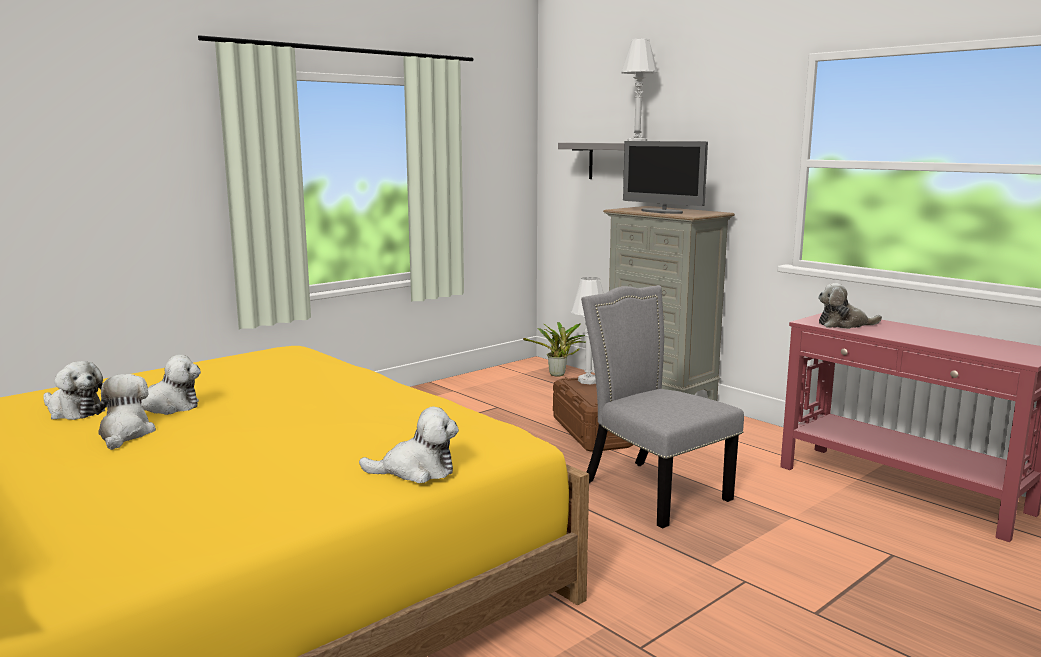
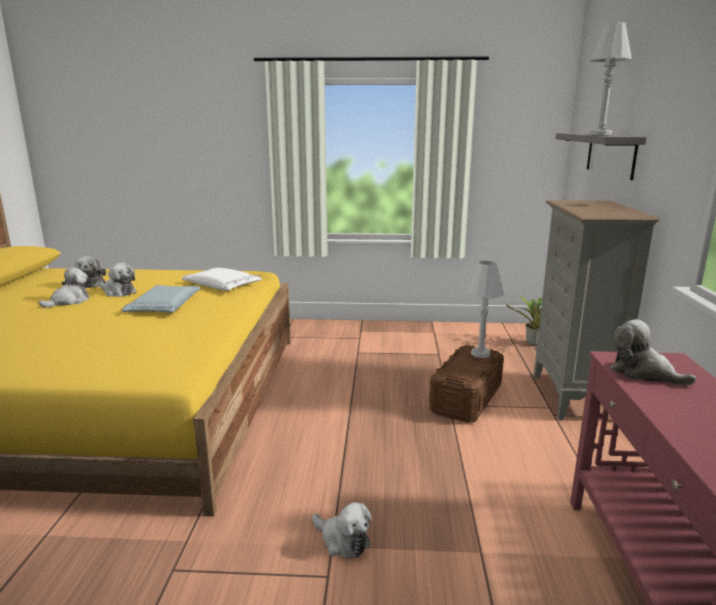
camera: 45 degrees right, 5 degrees up
plush toy [359,407,459,483] -> plush toy moved to [312,502,372,559]
grey chair [581,285,744,528] -> none
monitor [623,141,708,214] -> none
none -> blue pillow [121,285,201,313]
none -> white pillow [181,267,262,291]

